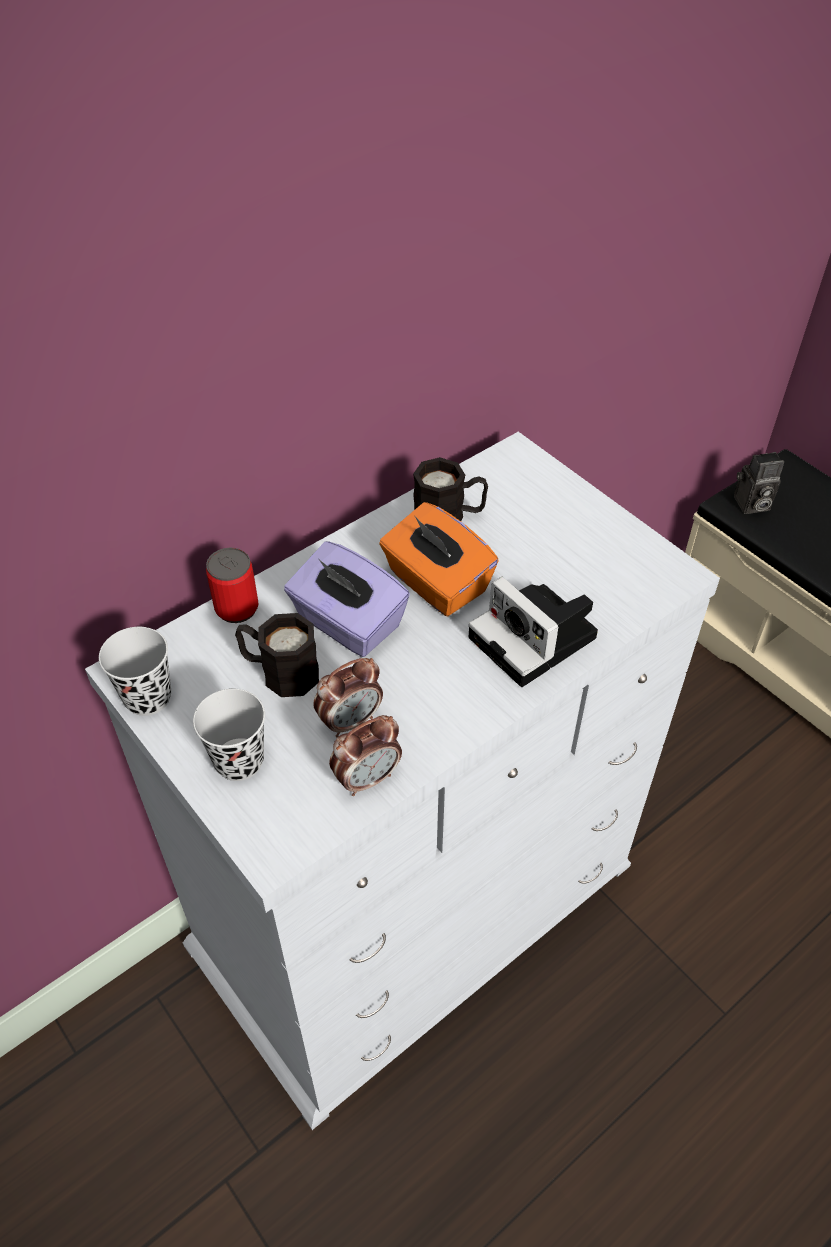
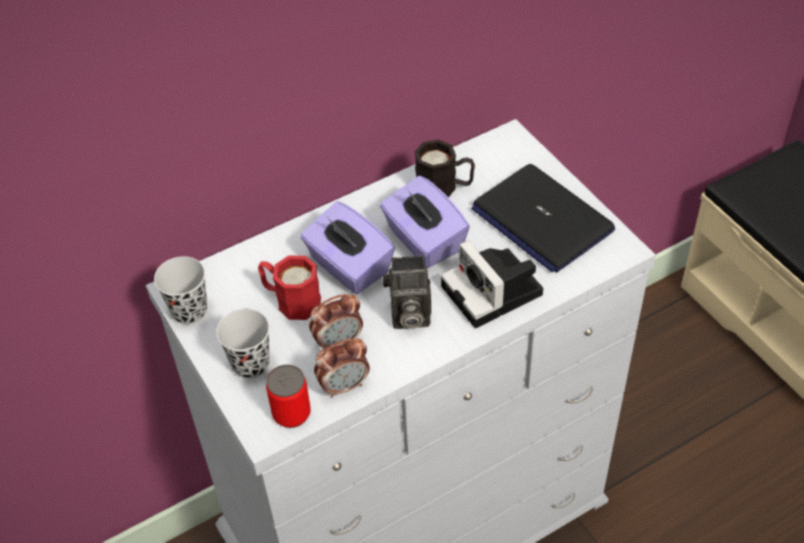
camera: 10 degrees right, 0 degrees up
can [206,548,259,623] -> can moved to [266,365,311,428]
black mug [235,613,319,697] -> red mug [258,256,321,320]
orange tissue box [379,502,499,616] -> purple tissue box [380,176,470,268]
camera [734,452,784,514] -> camera moved to [383,255,431,329]
none -> laptop [471,164,615,272]

